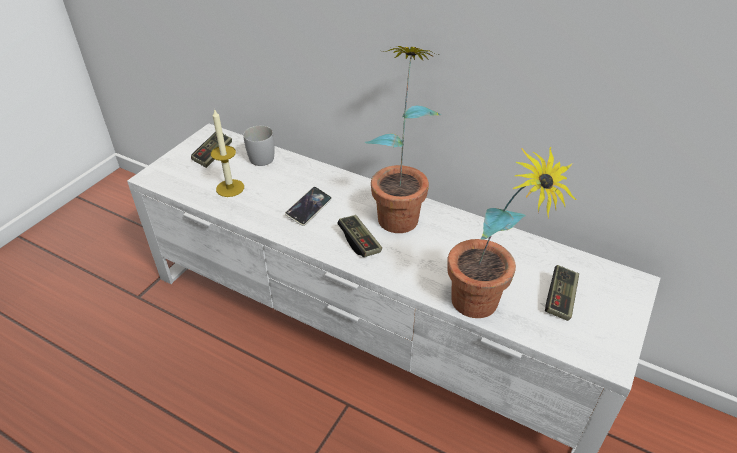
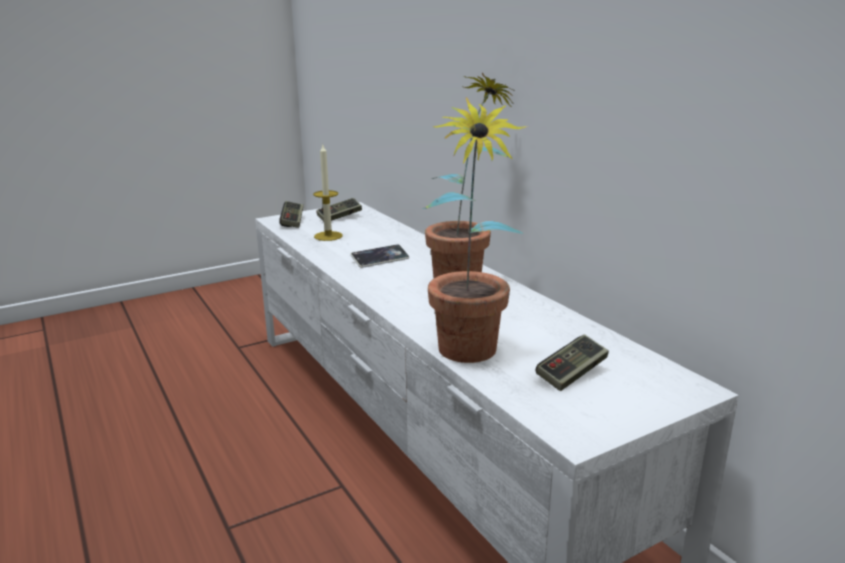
camera: 30 degrees right, 20 degrees down
white mug [243,126,275,166] -> none
game controller [337,215,382,257] -> game controller moved to [279,201,304,228]

